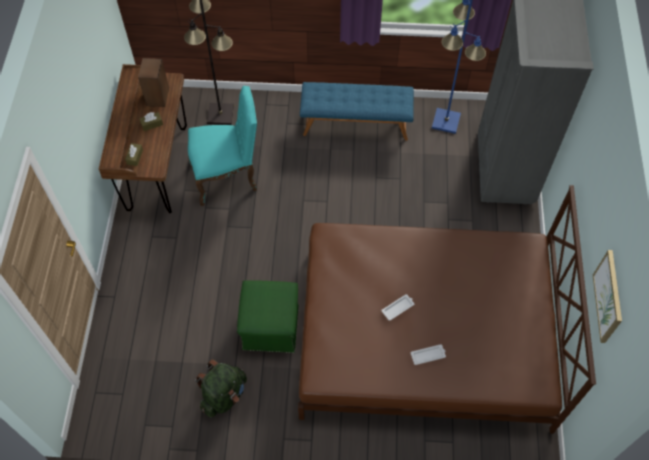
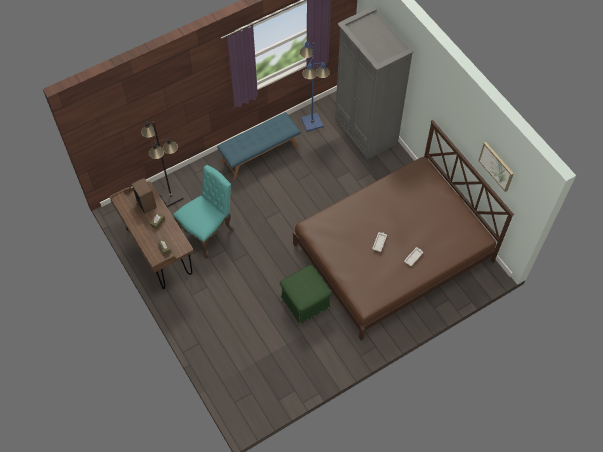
camera: 35 degrees left, 0 degrees up
green backpack [195,359,247,417] -> none

